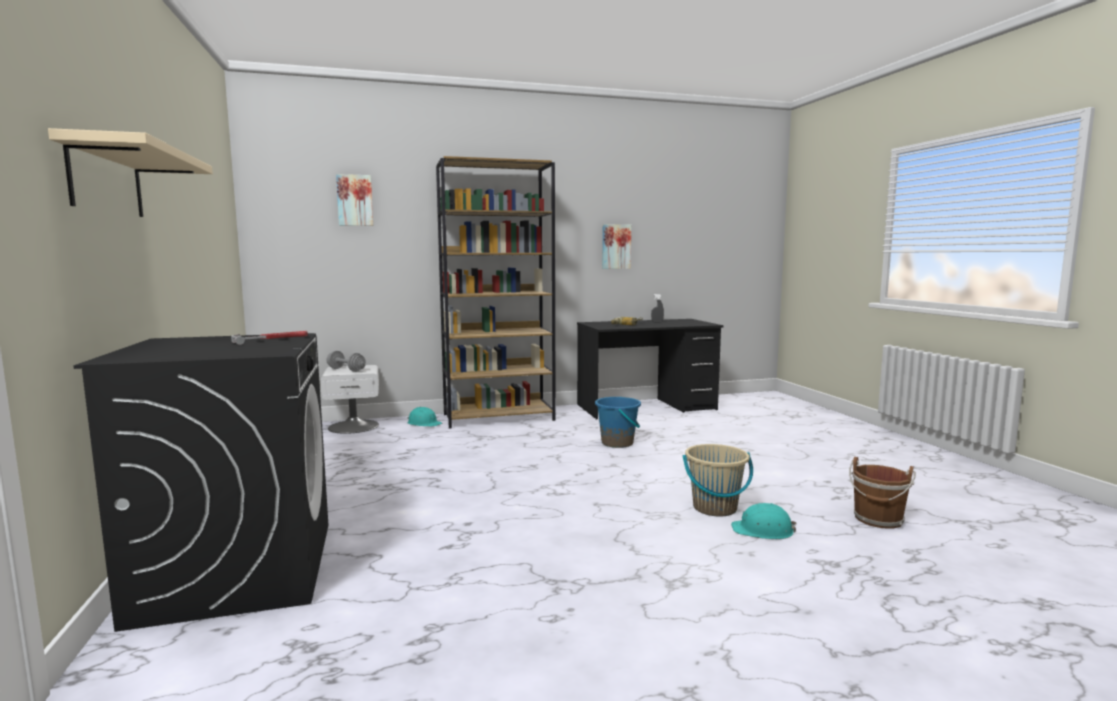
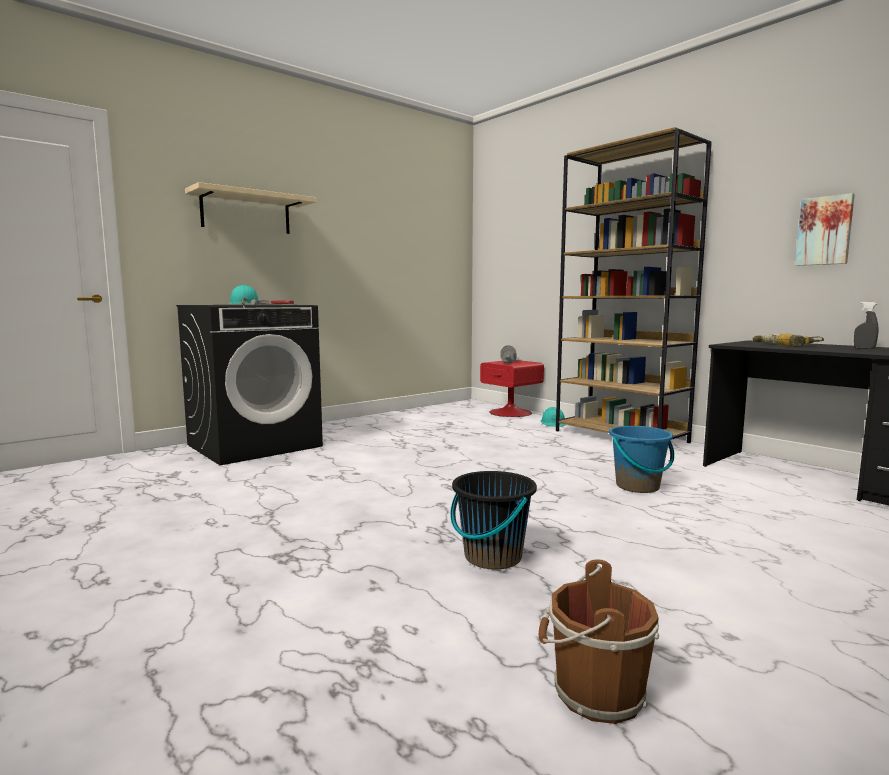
camera: 65 degrees right, 0 degrees up
white nightstand [321,365,379,434] -> red nightstand [480,360,544,417]
picture [336,174,373,226] -> none
beige bucket [683,444,753,517] -> black bucket [450,471,537,570]
turquoise hard hat [731,503,796,539] -> turquoise hard hat moved to [229,285,258,305]

